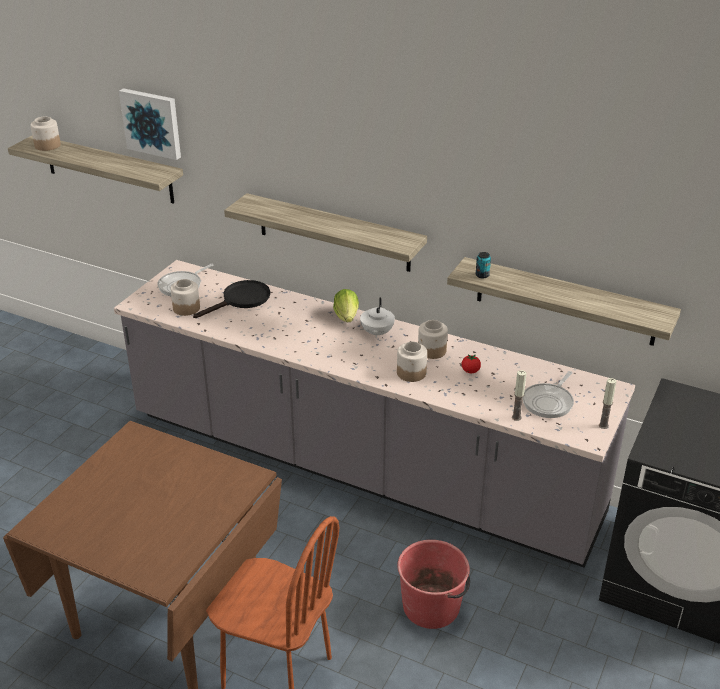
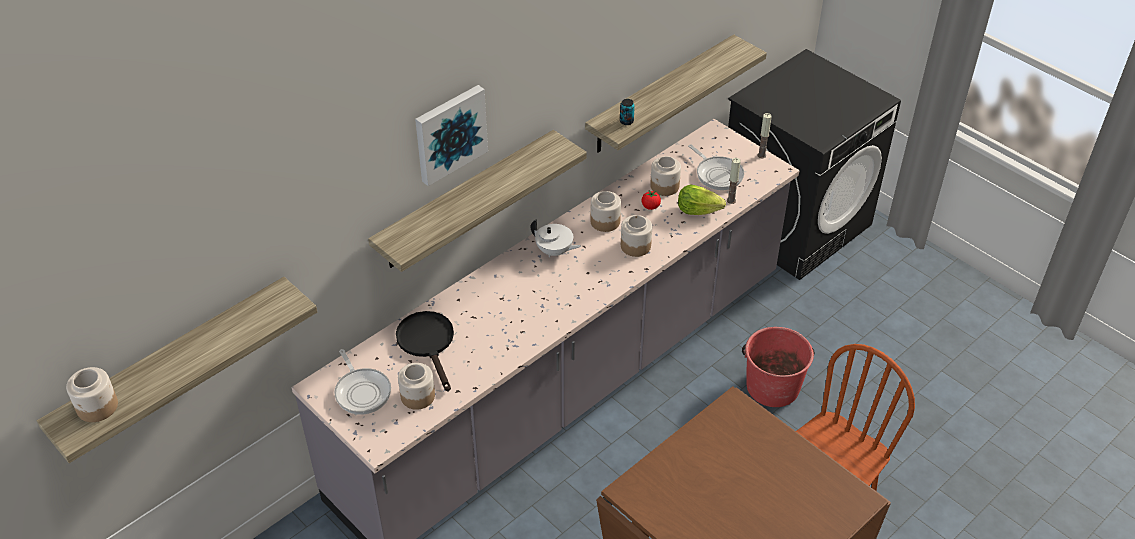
camera: 70 degrees left, 10 degrees up
picture [119,88,181,160] -> picture moved to [415,85,488,186]
lettuce [333,289,359,322] -> lettuce moved to [678,185,726,215]
none -> jar [650,156,681,196]

